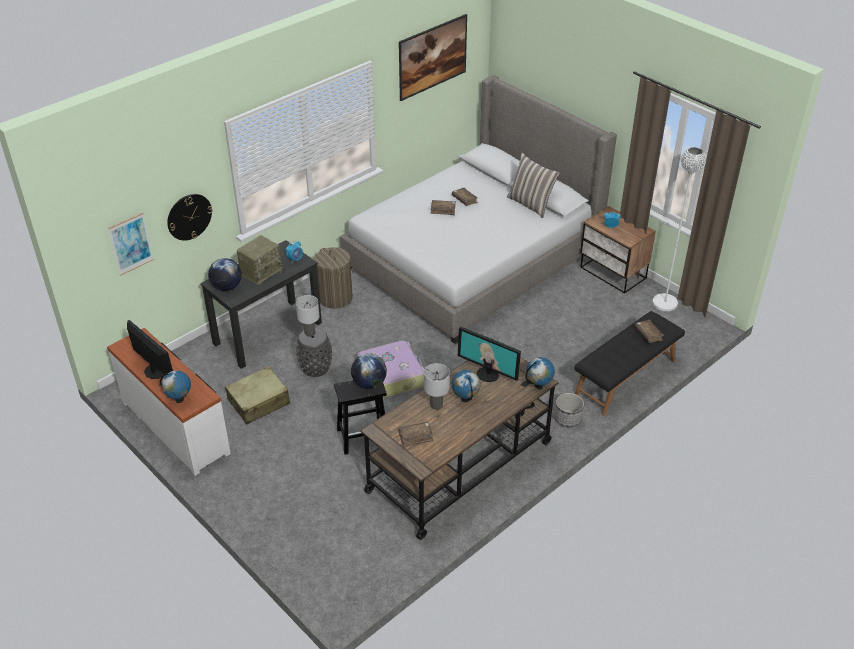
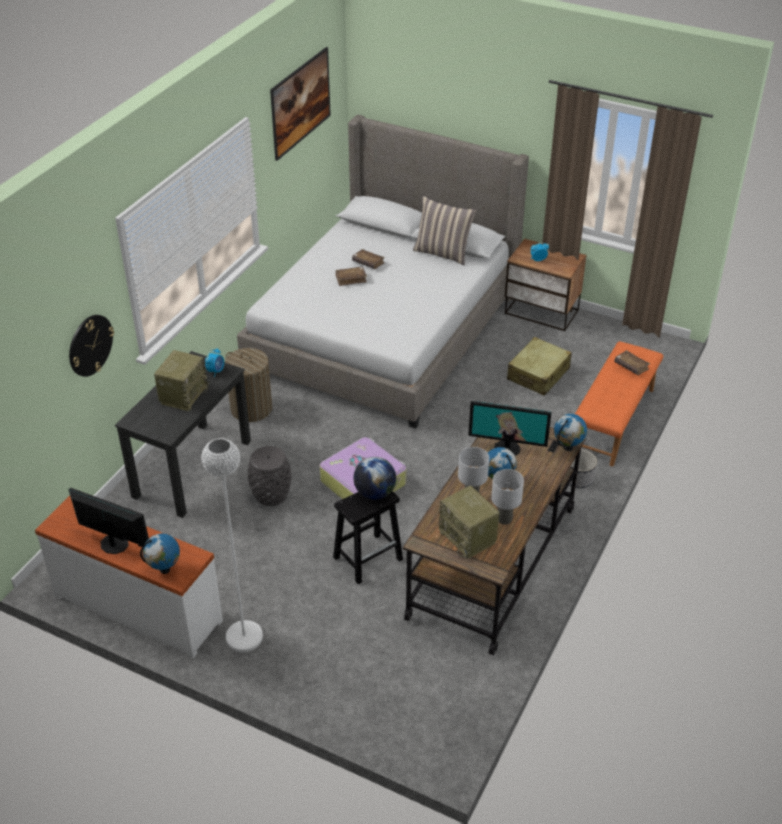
camera: 20 degrees left, 0 degrees up
picture [108,212,154,275] -> none
globe [208,258,242,291] -> none
beige suitcase [225,366,290,424] -> beige suitcase moved to [507,337,572,396]
white table lamp [296,295,319,337] -> white table lamp moved to [491,469,524,525]
brown book [398,422,434,447] -> radio [439,486,499,559]
black bench [575,311,685,416] -> orange bench [575,341,663,466]
white floor lamp [652,147,706,311] -> white floor lamp moved to [201,438,263,652]

